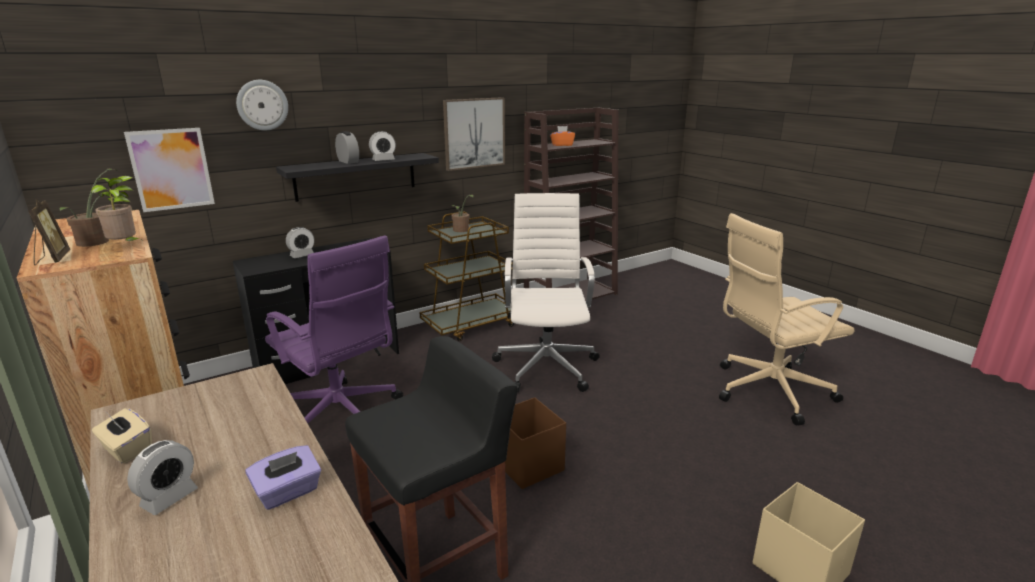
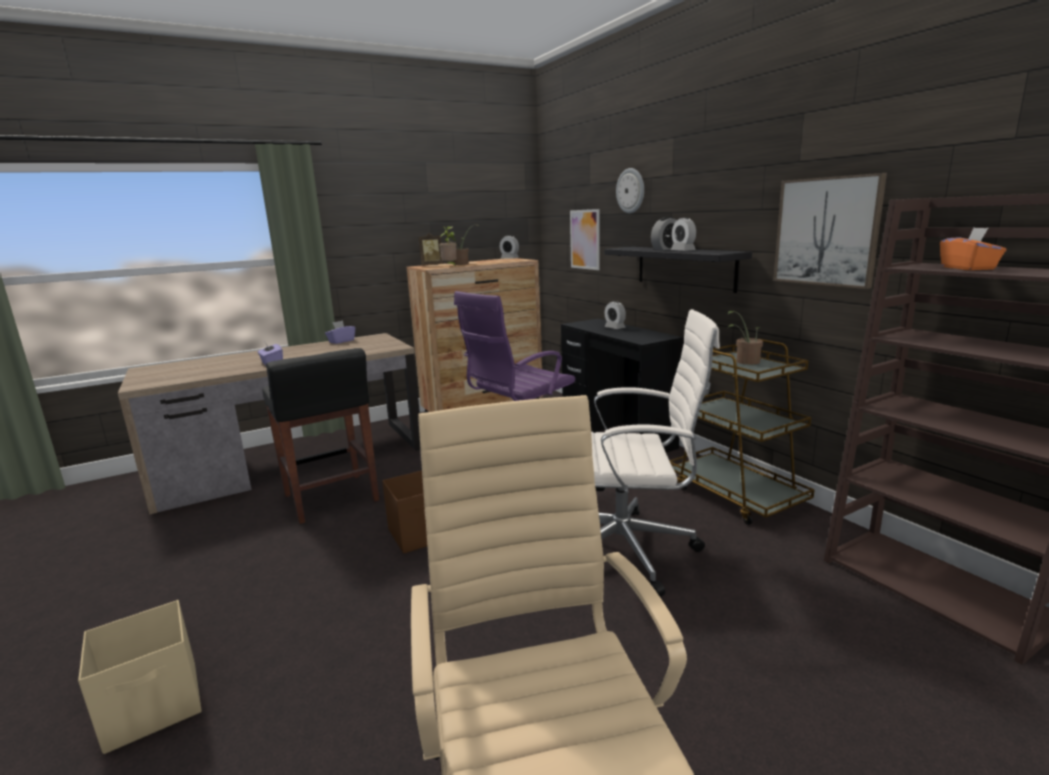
camera: 95 degrees right, 5 degrees down
beige tissue box [92,408,152,464] -> purple tissue box [325,320,355,344]
alarm clock [127,440,198,515] -> alarm clock moved to [500,236,519,259]

